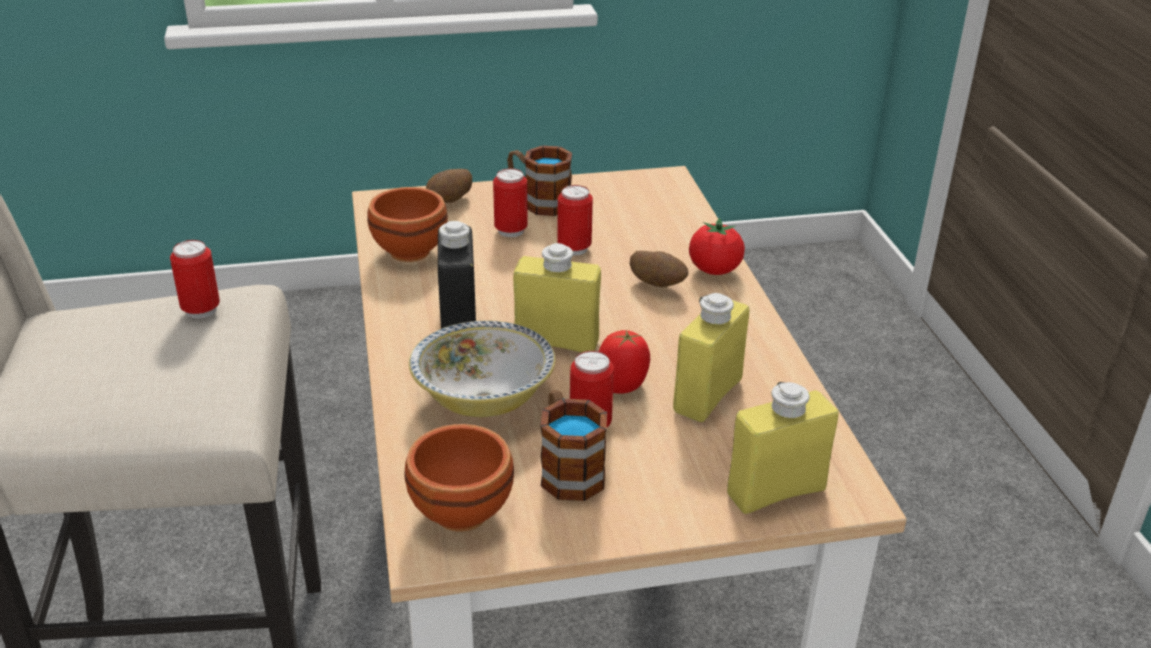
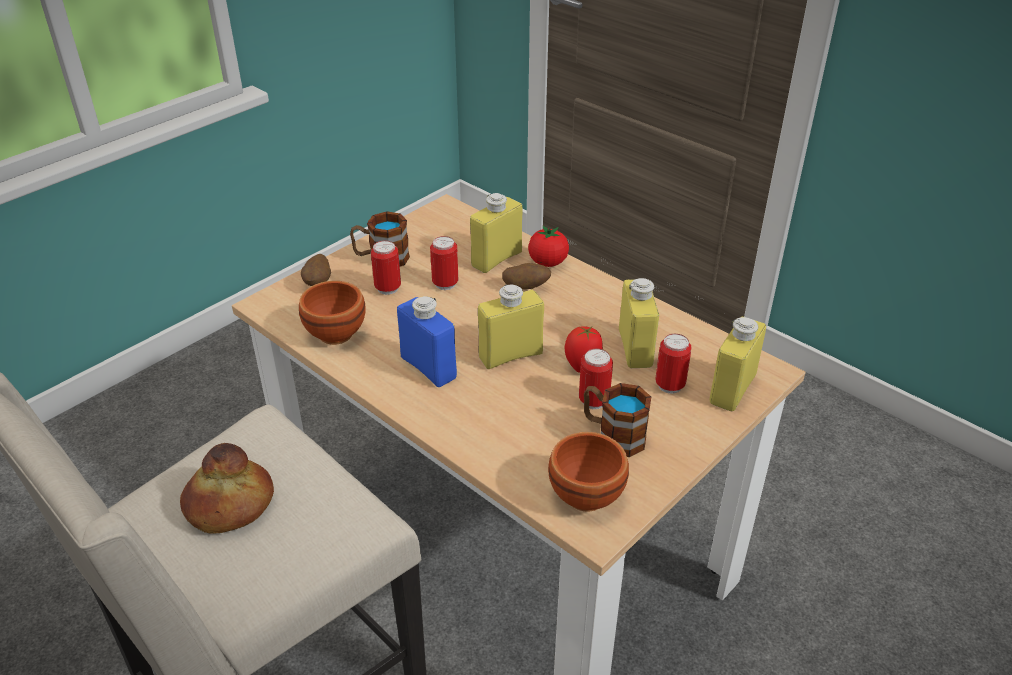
camera: 35 degrees left, 5 degrees up
can [170,240,220,319] -> can moved to [655,334,691,394]
bowl [409,321,555,417] -> none
black bottle [438,221,476,329] -> blue bottle [397,296,457,387]
none -> bread [180,443,274,534]
none -> yellow bottle [470,193,523,273]

